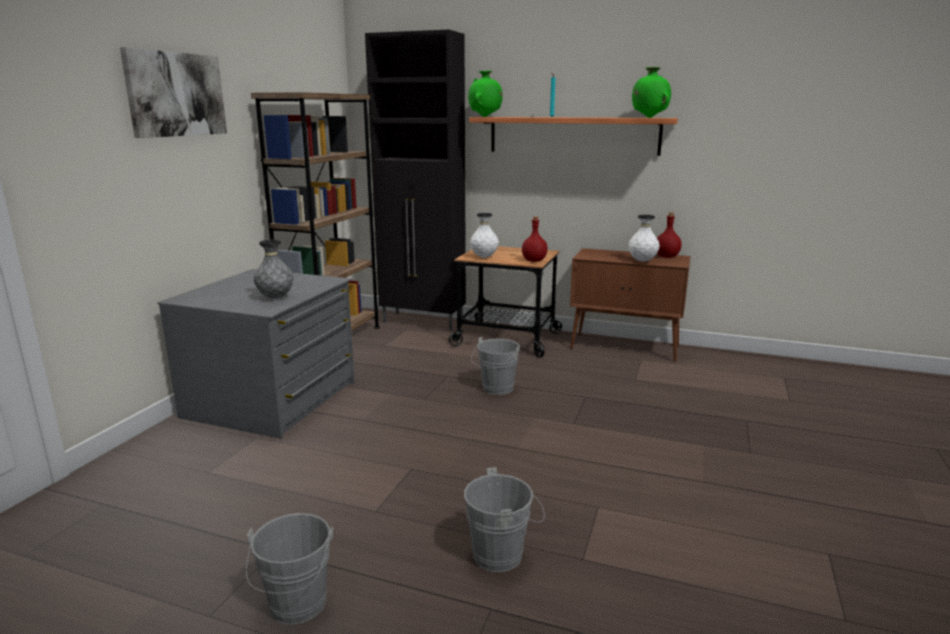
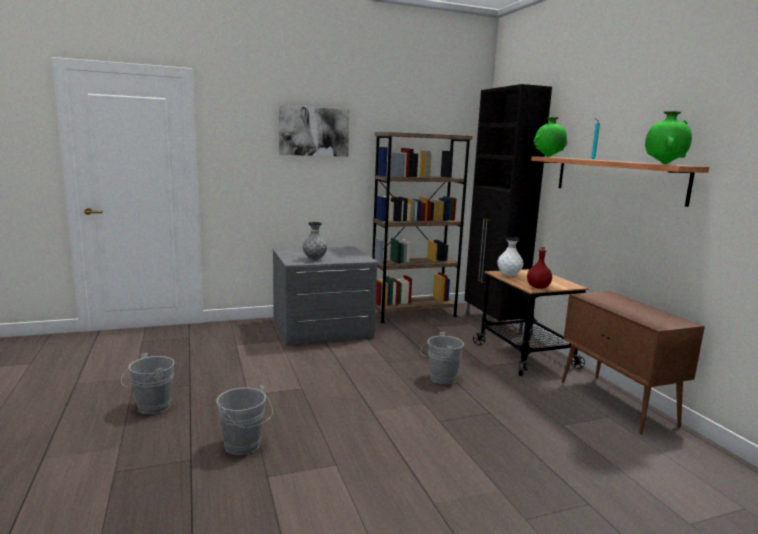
camera: 50 degrees right, 5 degrees down
white vase [628,215,660,262] -> none
red bottle [657,212,682,258] -> none

